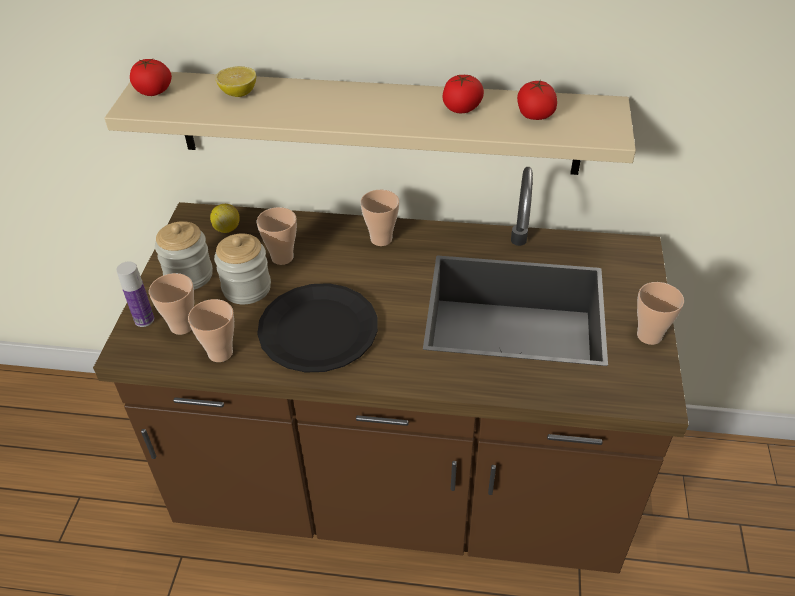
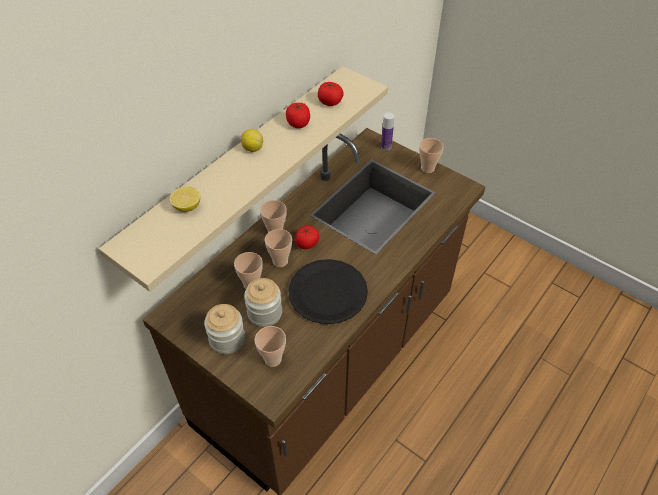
camera: 60 degrees left, 5 degrees up
bottle [116,261,154,327] -> bottle moved to [381,113,394,151]
tomato [130,59,172,96] -> tomato moved to [295,226,320,249]
cup [188,299,234,362] -> cup moved to [265,229,292,267]
lemon [210,204,240,233] -> lemon moved to [241,129,263,152]

